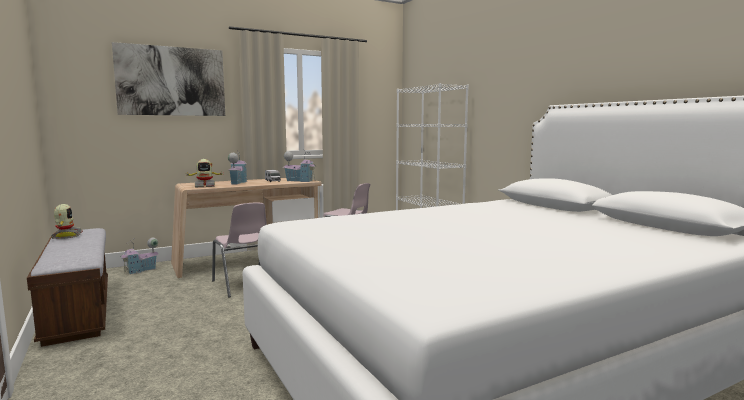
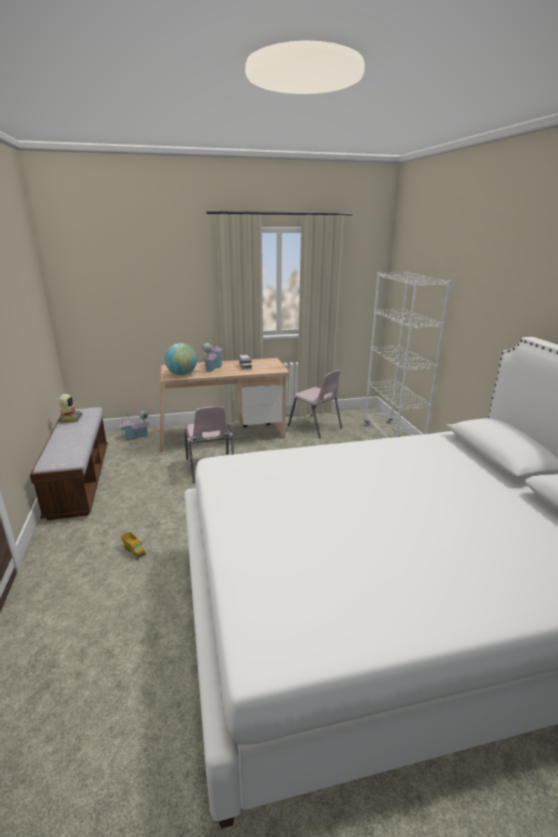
camera: 15 degrees right, 15 degrees up
picture [112,42,225,116] -> none
toy robot [185,159,223,187] -> globe [165,343,197,375]
toy house [283,149,316,182] -> none
none -> toy truck [121,532,146,560]

